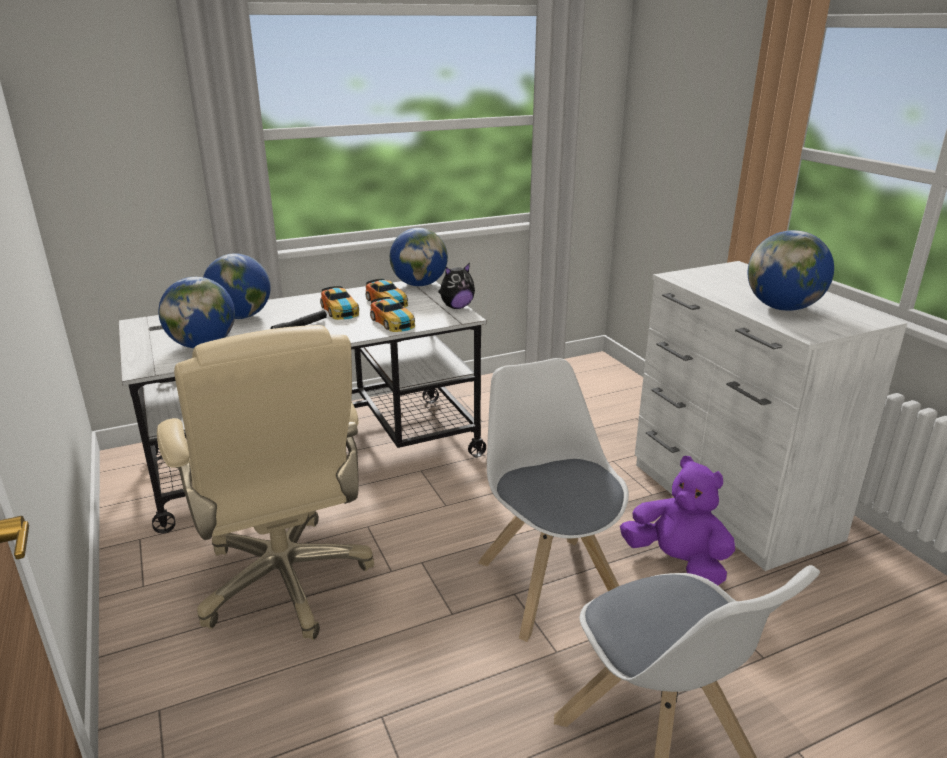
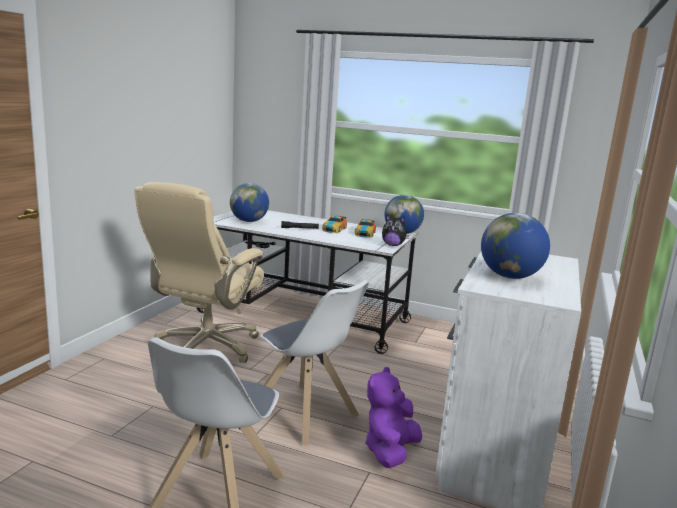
camera: 45 degrees right, 10 degrees down
globe [203,253,271,319] -> none
toy car [370,297,415,332] -> none
chair [478,358,629,642] -> chair turned 105 degrees clockwise [260,280,369,445]
purple plush toy [620,456,735,585] -> purple plush toy turned 150 degrees counterclockwise [365,367,422,468]

